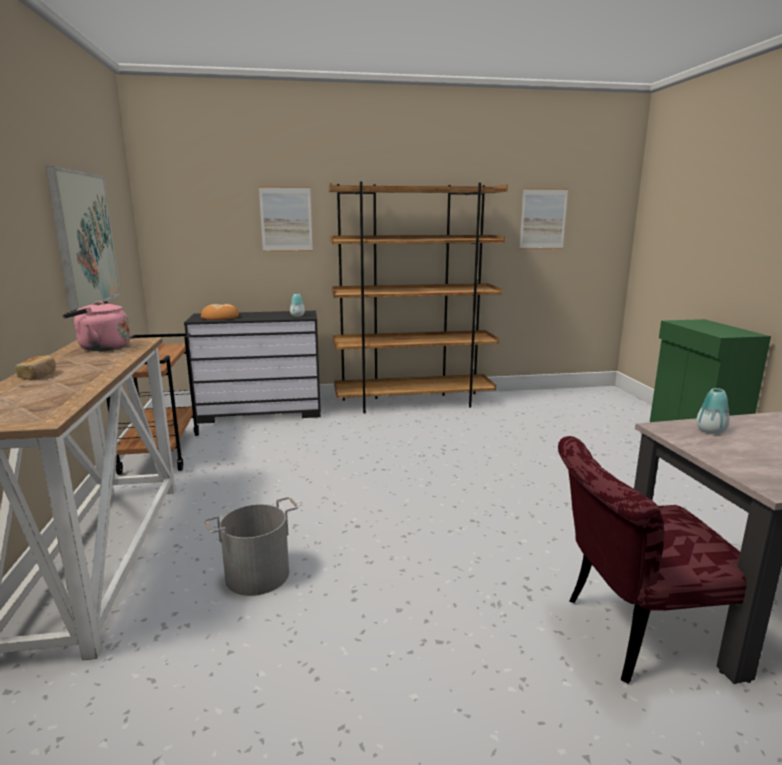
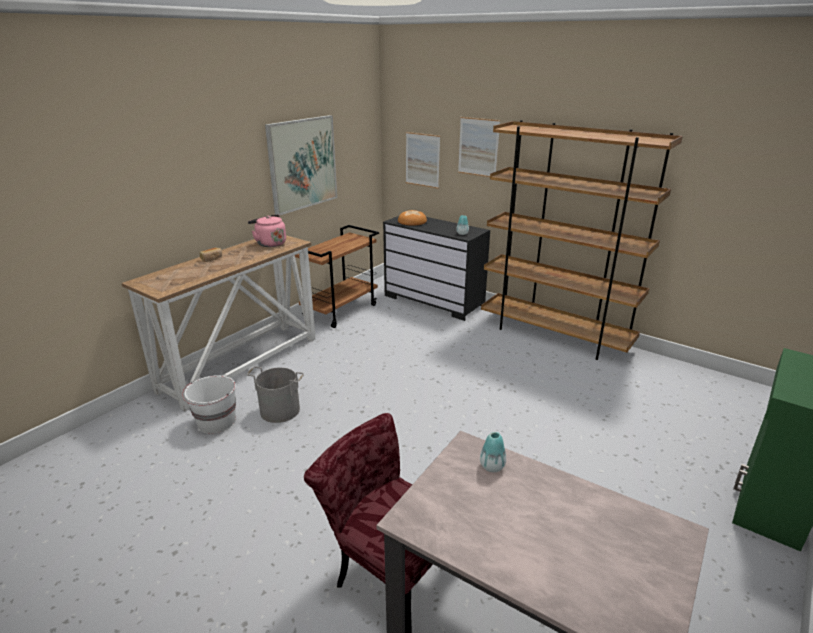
camera: 45 degrees right, 10 degrees up
picture [519,188,568,249] -> picture moved to [406,132,440,189]
none -> white bucket [182,375,236,434]

